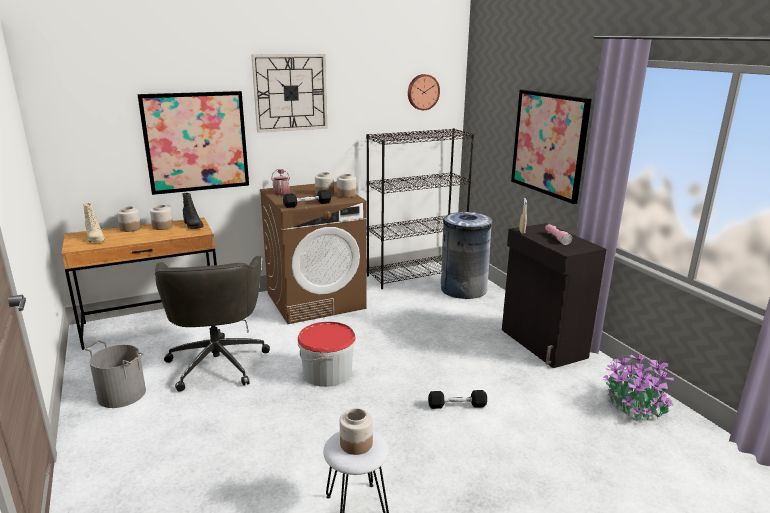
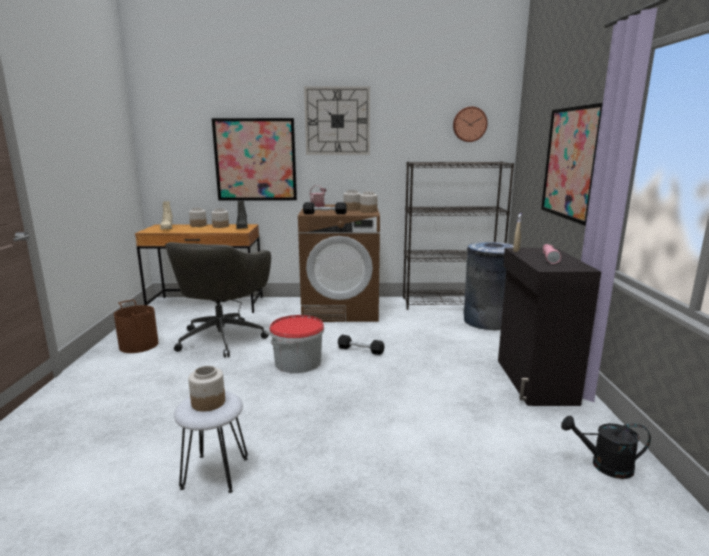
camera: 25 degrees right, 5 degrees down
grey bucket [84,341,146,408] -> brown bucket [114,300,159,353]
black dumbbell [428,390,487,409] -> black dumbbell moved to [338,335,385,355]
potted plant [604,350,674,421] -> black watering can [561,416,651,479]

